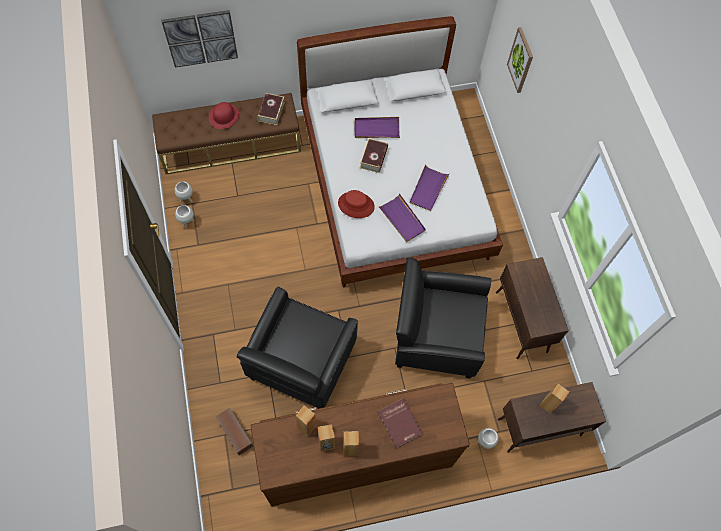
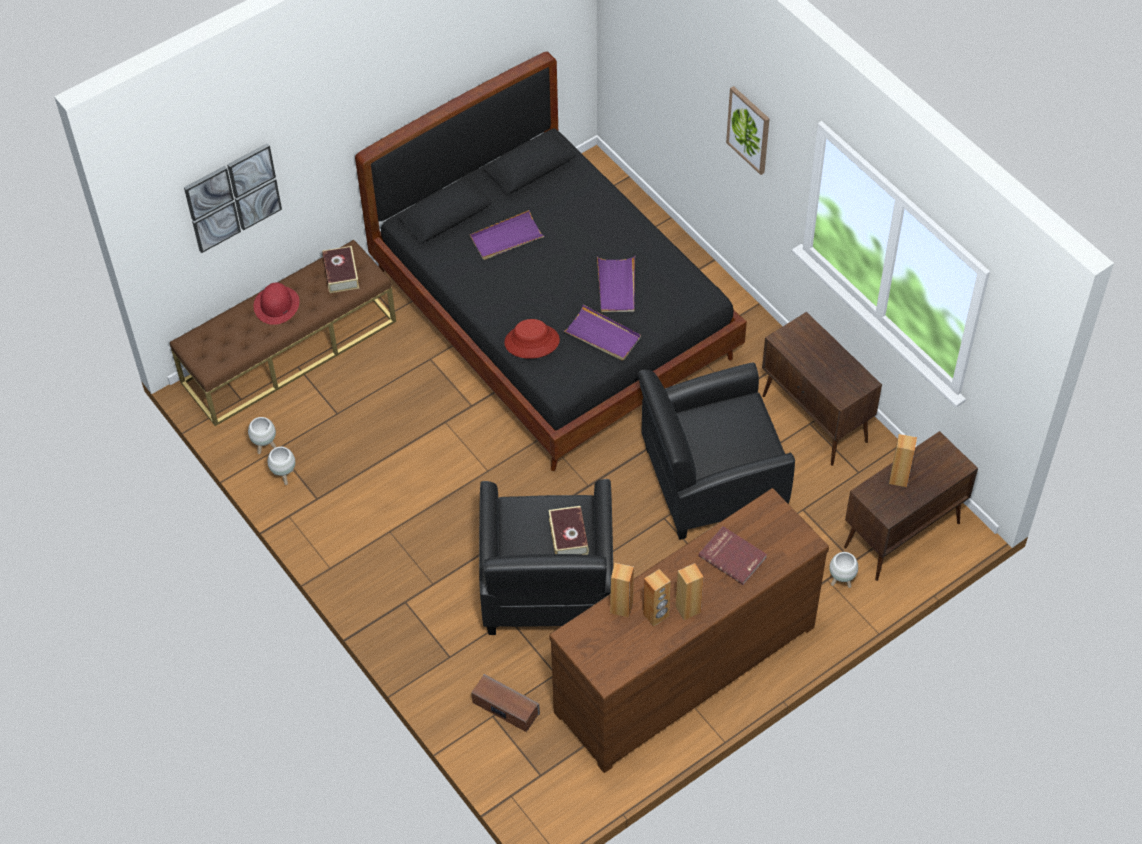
camera: 20 degrees left, 10 degrees down
white bed [297,16,503,287] -> black bed [355,52,747,471]
book [360,138,388,173] -> book moved to [548,506,589,555]
picture [507,27,533,93] -> picture moved to [726,86,769,175]

